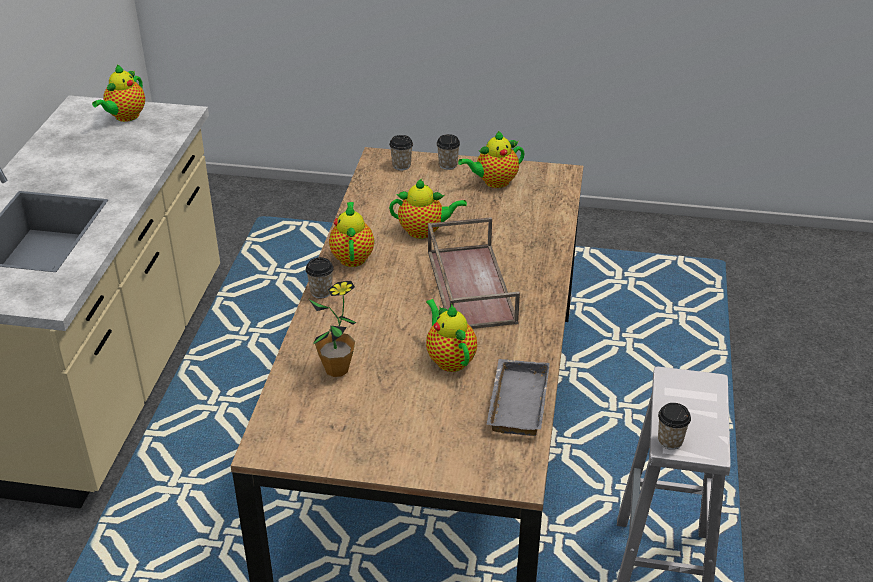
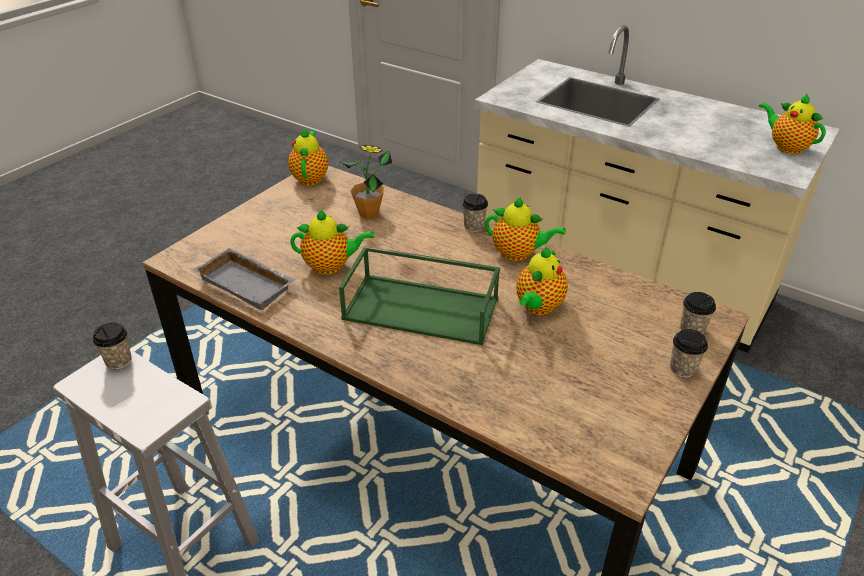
camera: 115 degrees right, 0 degrees up
brown tray [428,217,520,329] -> green tray [339,246,500,345]
teapot [458,131,525,188] -> teapot moved to [288,127,328,186]

